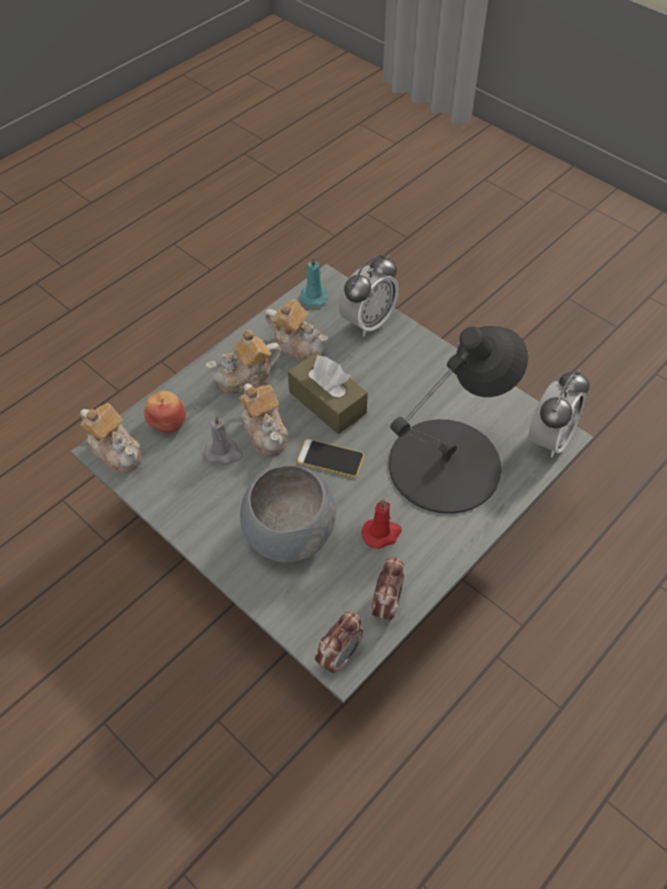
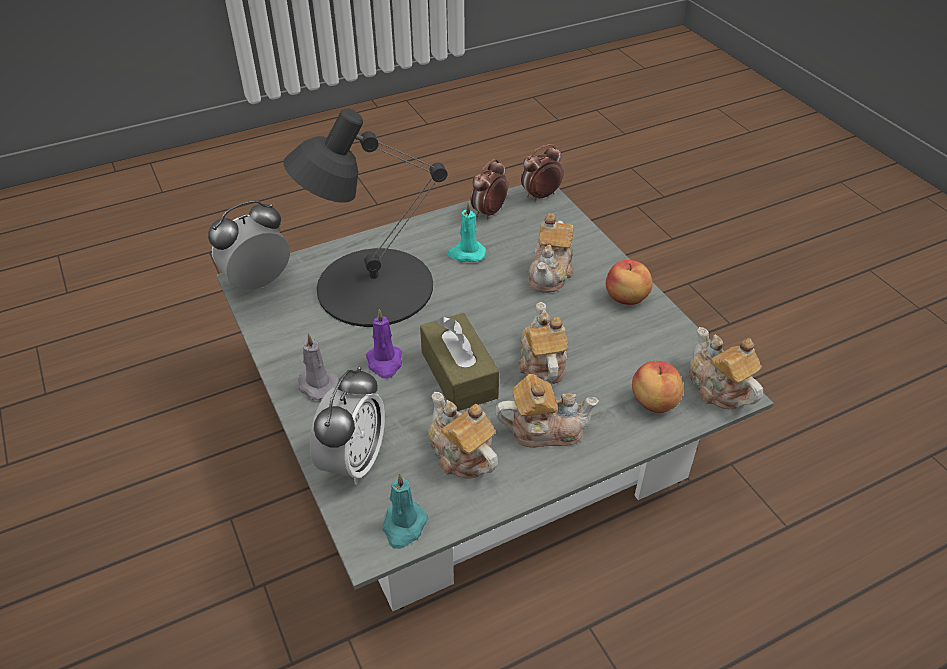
camera: 160 degrees left, 10 degrees down
grey candle [204,415,243,465] -> grey candle moved to [298,333,339,400]
grey bowl [240,466,336,563] -> teapot [528,213,574,293]
phone [297,439,364,478] -> none
alarm clock [339,255,399,336] -> alarm clock turned 135 degrees clockwise [310,367,385,485]
red candle [361,498,402,549] -> turquoise candle [447,203,486,262]
none -> purple candle [366,309,402,379]
none -> apple [606,260,653,305]

